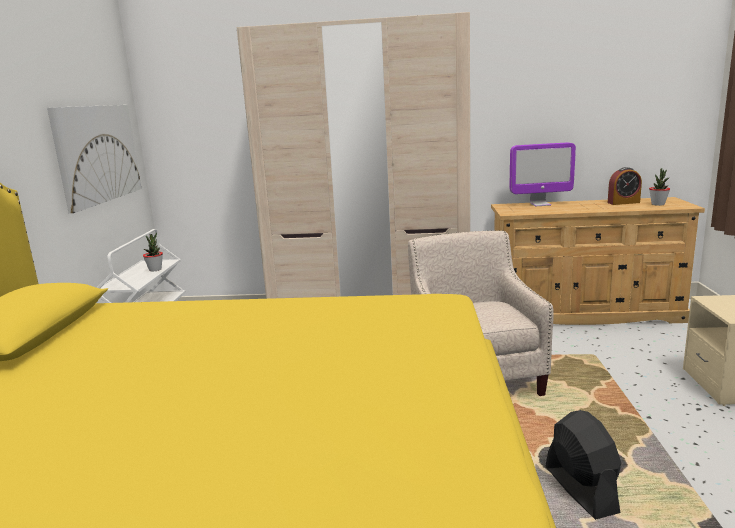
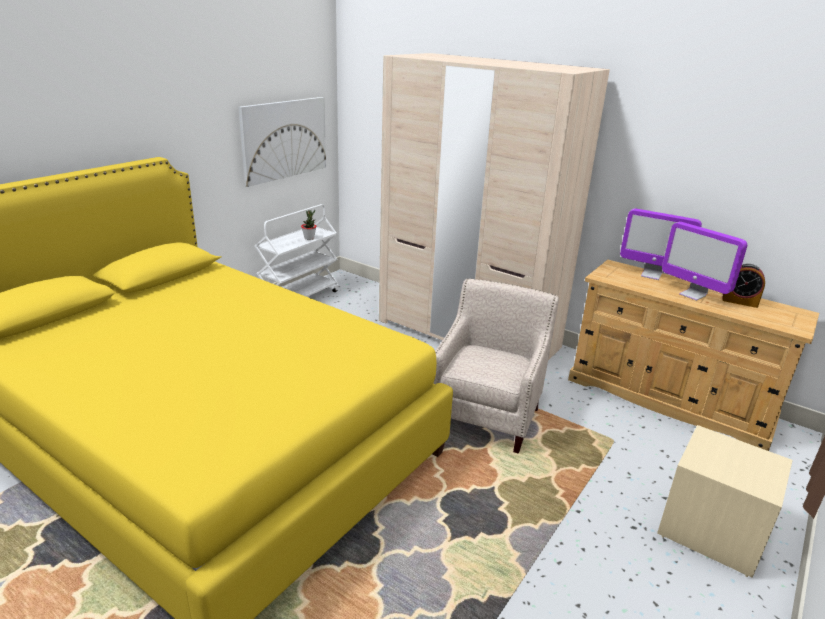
camera: 30 degrees right, 10 degrees up
black fan [546,410,621,520] -> none
potted plant [649,168,670,206] -> none
none -> monitor [662,222,747,301]

